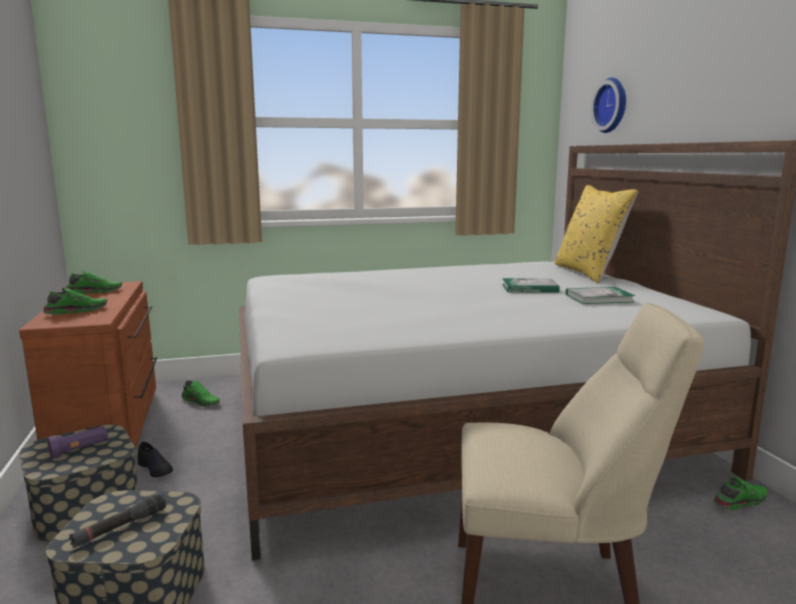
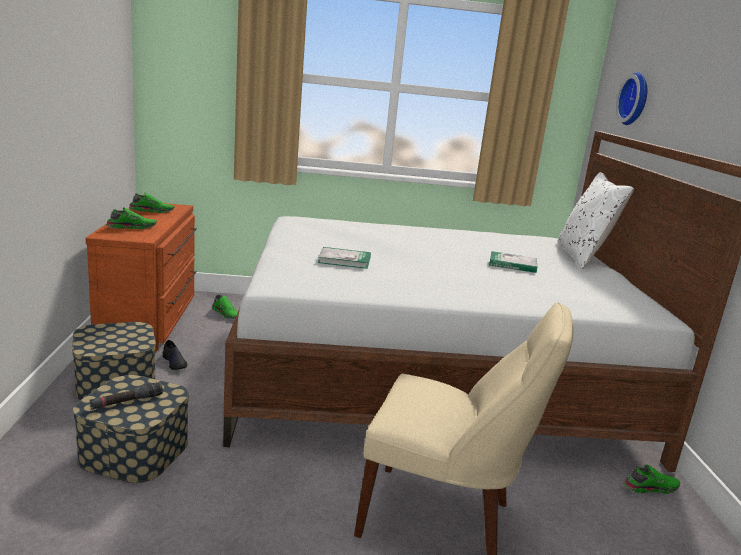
camera: 10 degrees right, 5 degrees up
purple flashlight [47,426,108,459] -> none
yellow pillow [555,185,639,283] -> white pillow [557,172,634,269]
book [566,287,635,304] -> book moved to [318,247,371,269]

